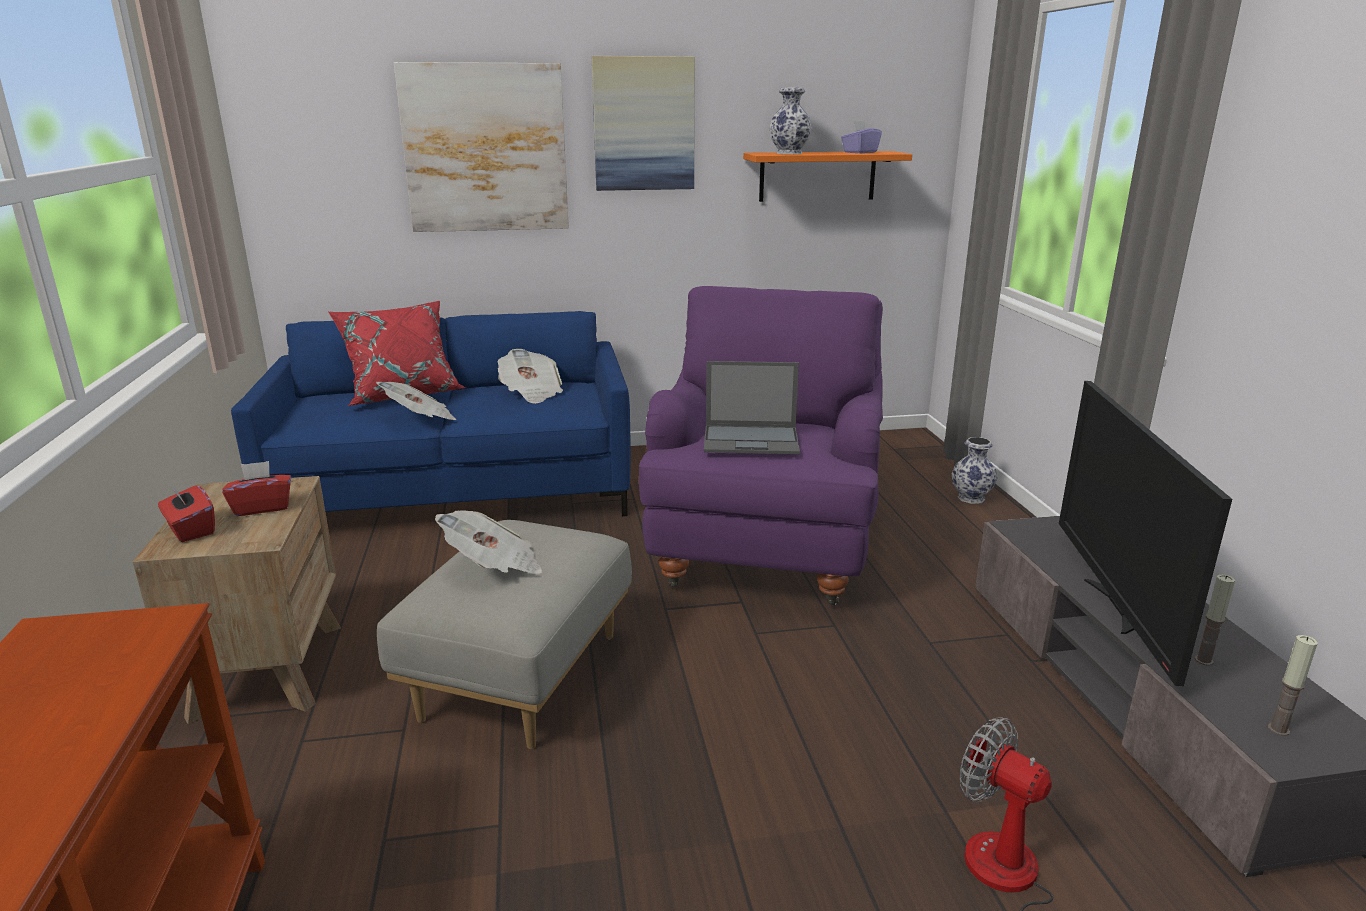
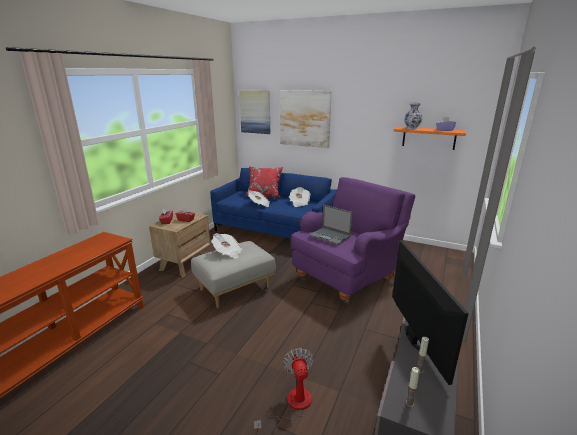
camera: 35 degrees right, 0 degrees up
picture [592,56,695,191] -> picture moved to [239,90,270,134]
vase [952,437,997,504] -> none
television [1059,381,1232,686] -> television turned 135 degrees clockwise [392,240,469,385]

